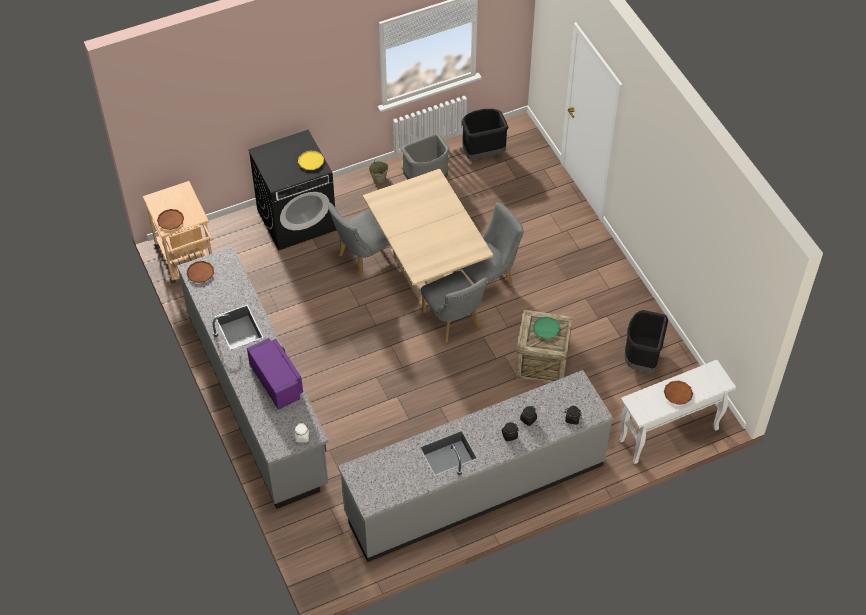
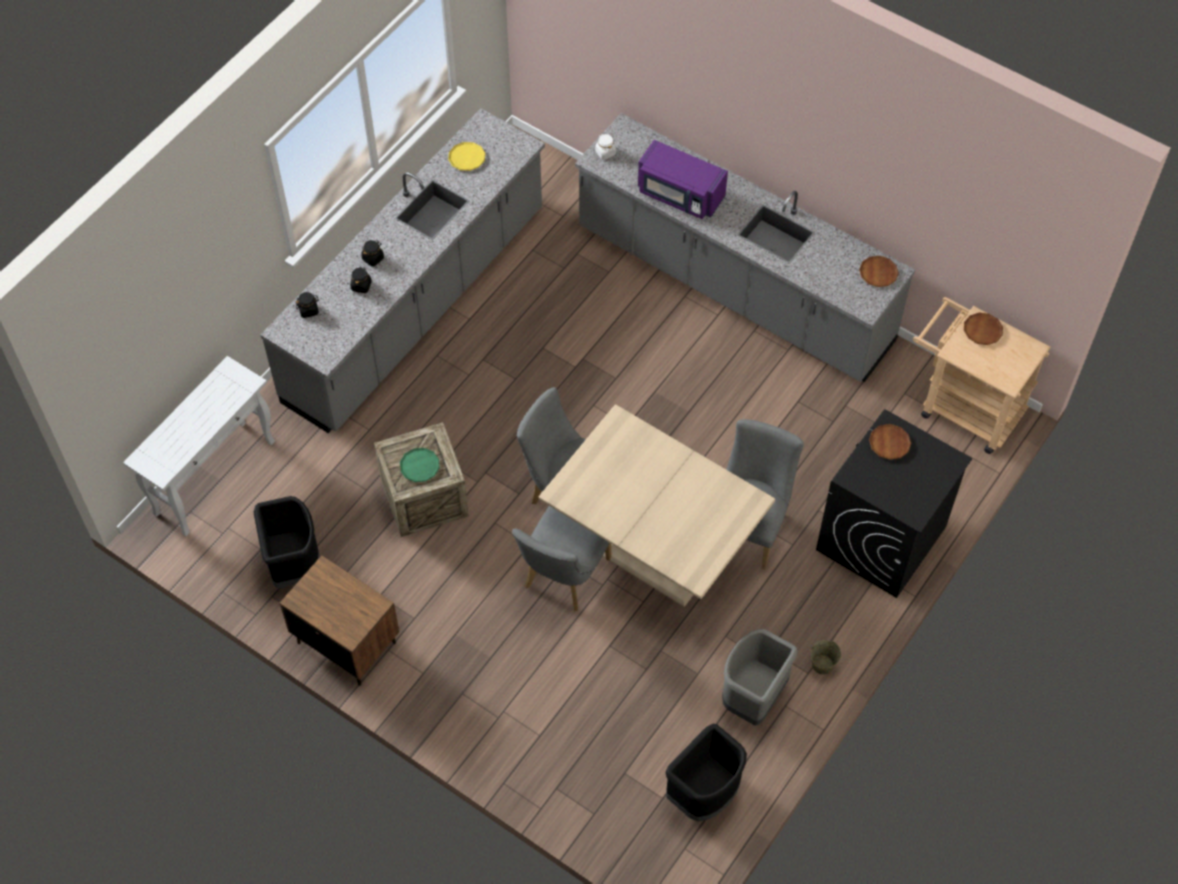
camera: 150 degrees right, 5 degrees up
yellow plate [298,151,324,170] -> yellow plate moved to [448,142,486,171]
brown plate [664,380,693,405] -> brown plate moved to [869,424,911,460]
none -> brown nightstand [280,555,400,686]

